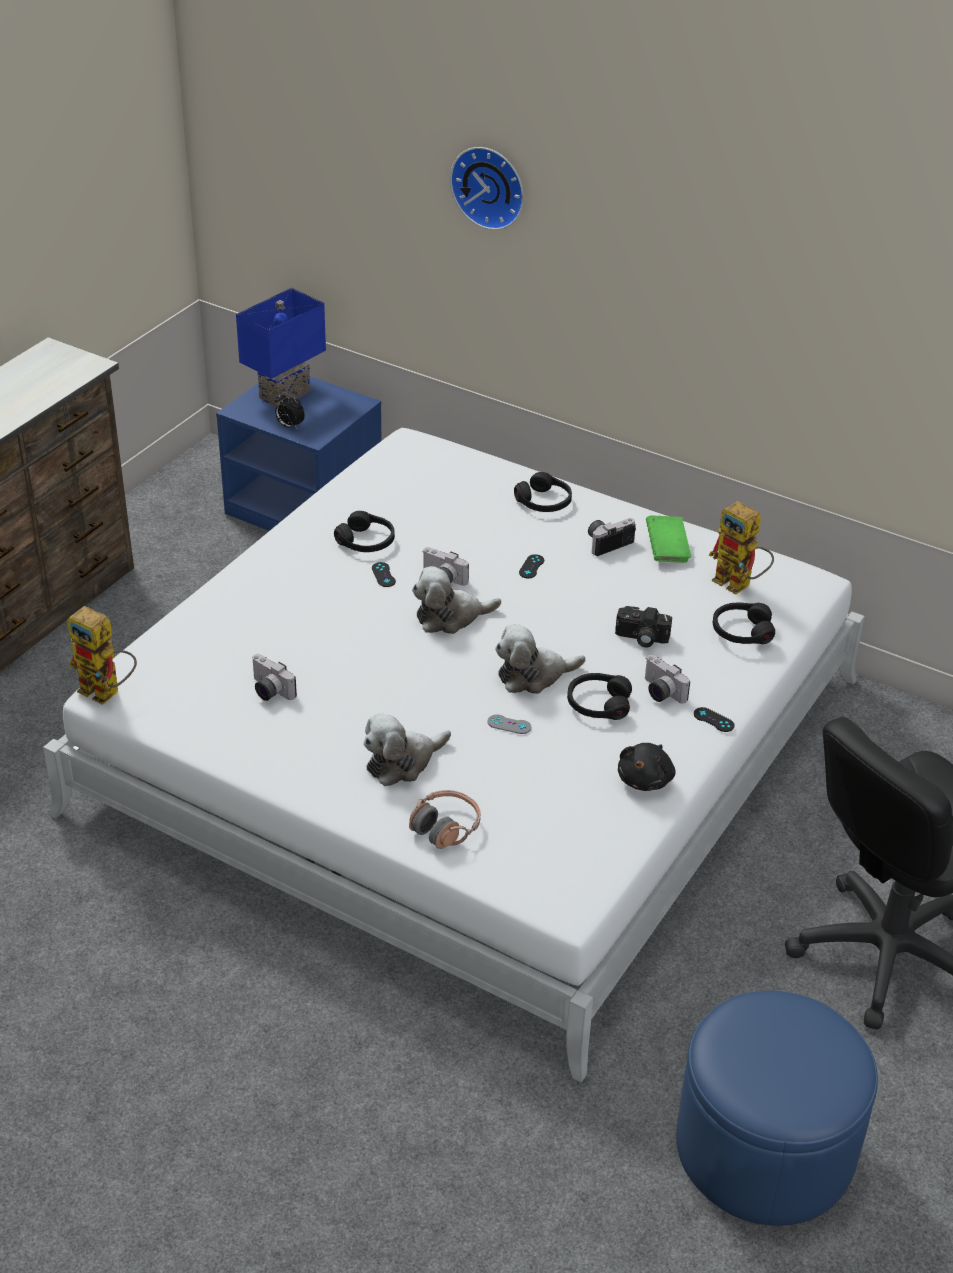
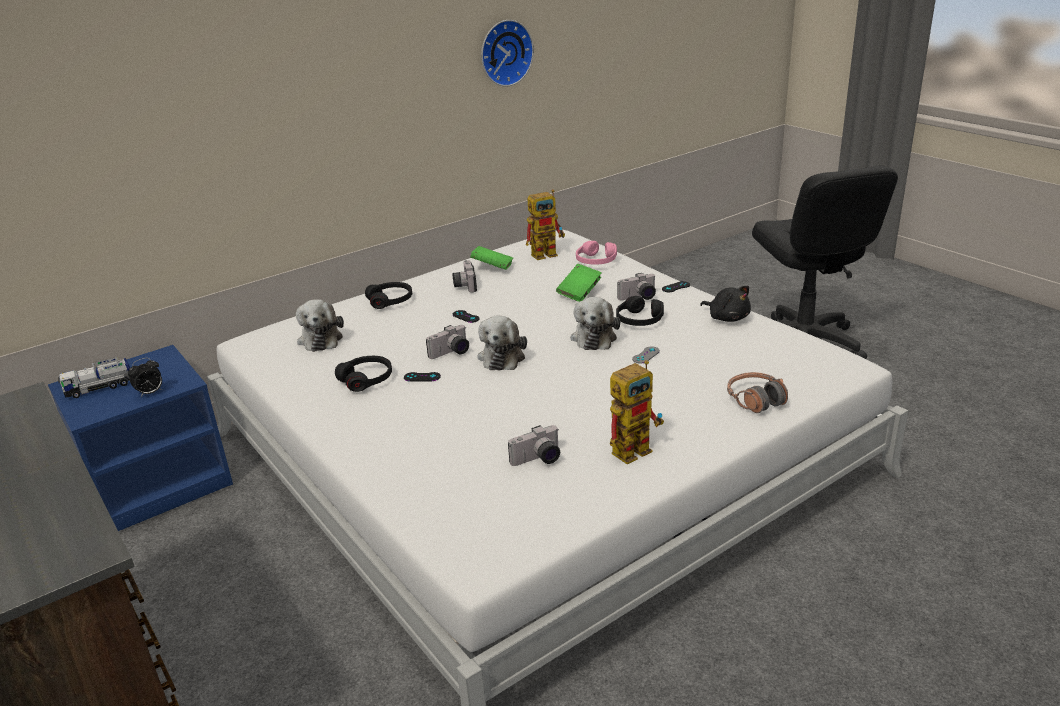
camera: 65 degrees left, 10 degrees down
toy robot [67,606,137,705] -> toy robot moved to [610,360,664,464]
blue table lamp [236,288,326,407] -> toy truck [58,357,130,398]
plush toy [364,713,451,786] -> plush toy moved to [296,299,344,352]
wall clock [450,147,524,230] -> wall clock moved to [481,20,534,87]
camera [615,606,672,648] -> green book [556,264,602,302]
blue ottoman [676,991,878,1226] -> none
black headphones [713,602,775,644] -> pink headphones [576,241,617,265]

